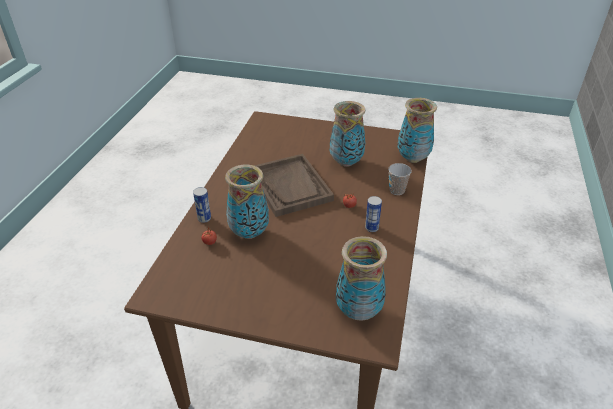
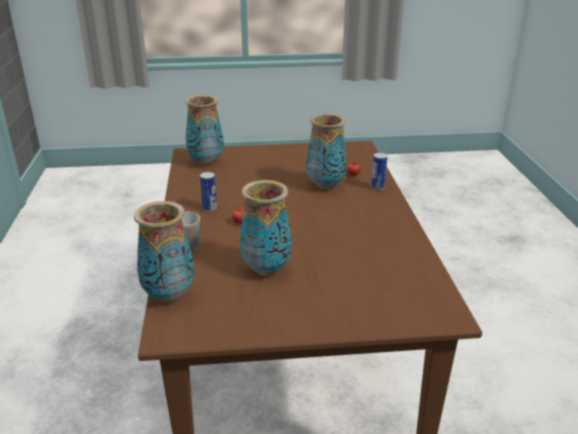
camera: 160 degrees right, 10 degrees down
brown tray [254,154,334,217] -> none

